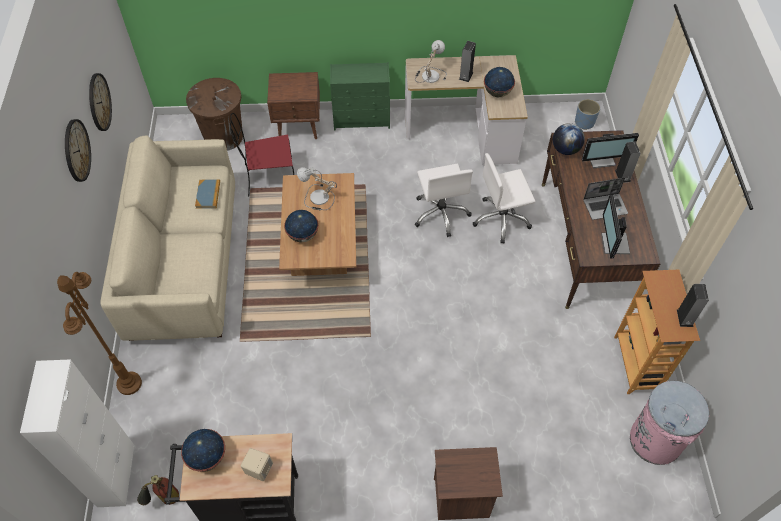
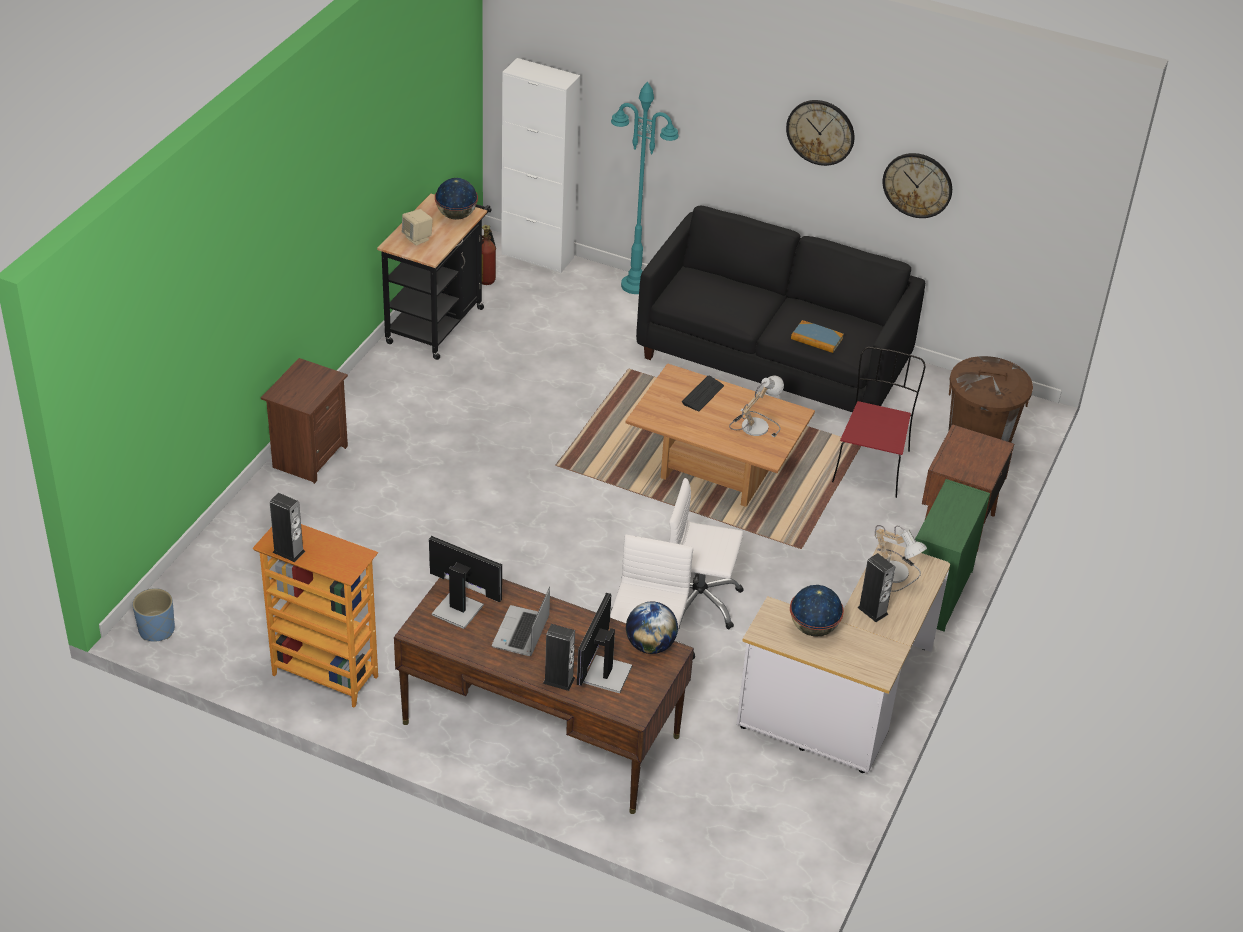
camera: 115 degrees right, 15 degrees down
brown floor lamp [57,272,142,395] -> turquoise floor lamp [611,82,679,294]
beige sofa [100,135,235,341] -> black sofa [636,206,925,412]
globe [284,210,318,242] -> keyboard [682,375,724,411]
blue planter [575,99,600,130] -> blue planter moved to [132,588,175,642]
pink trash can [630,381,709,465] -> none

